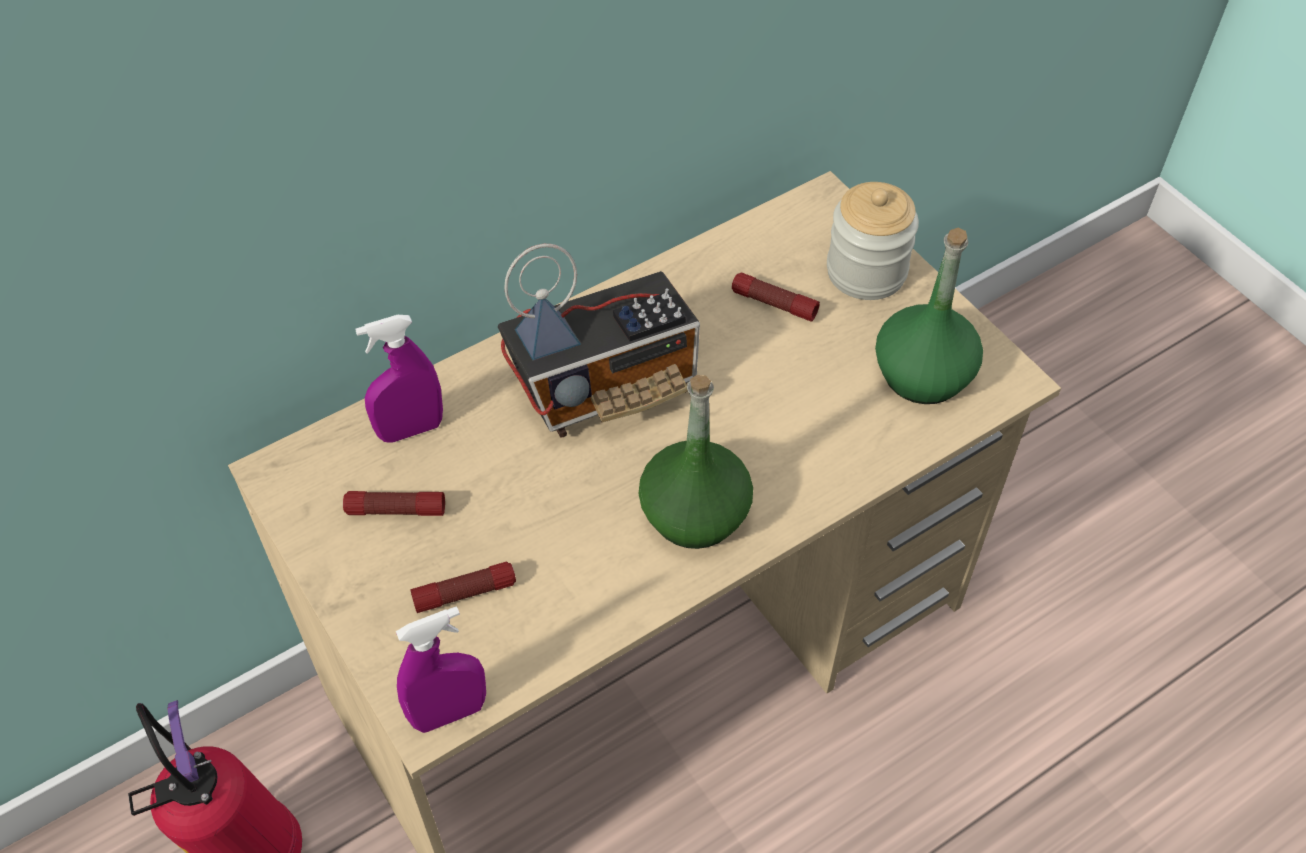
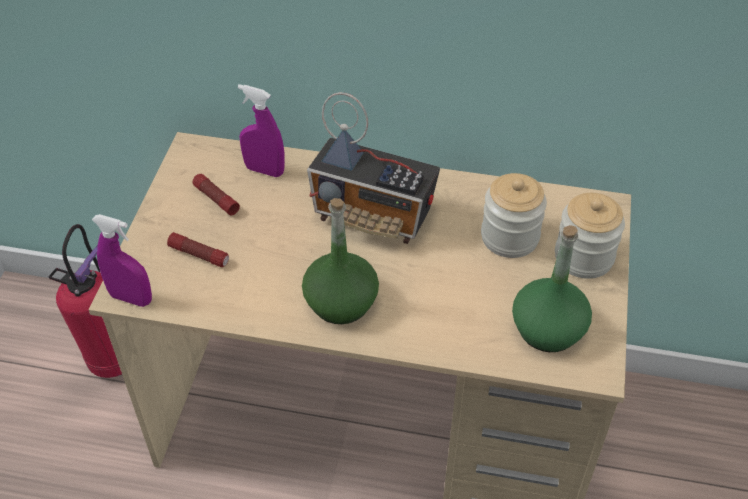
camera: 45 degrees right, 5 degrees down
flashlight [732,272,820,322] -> jar [481,173,547,258]

